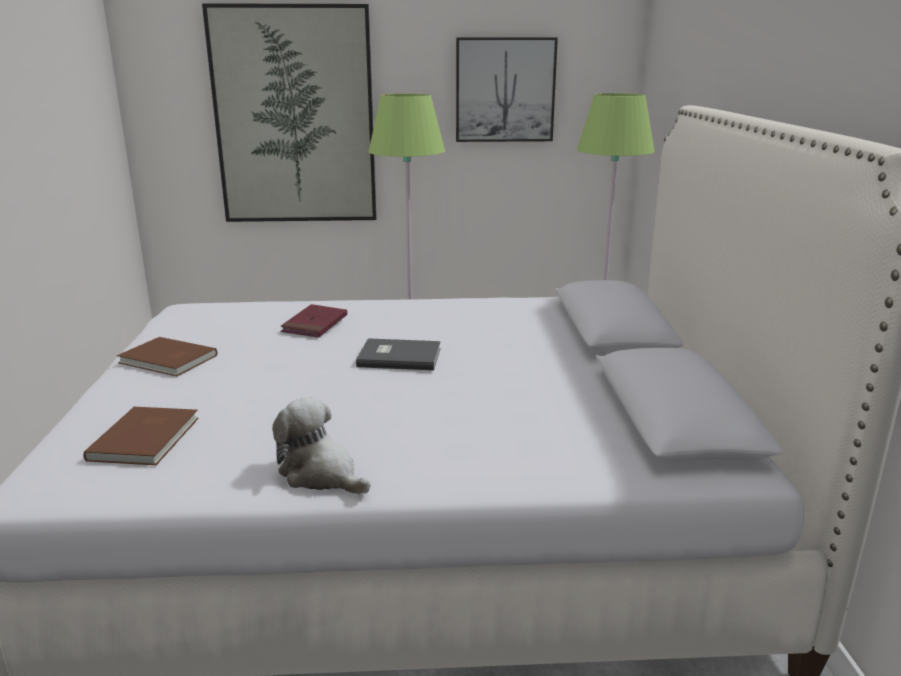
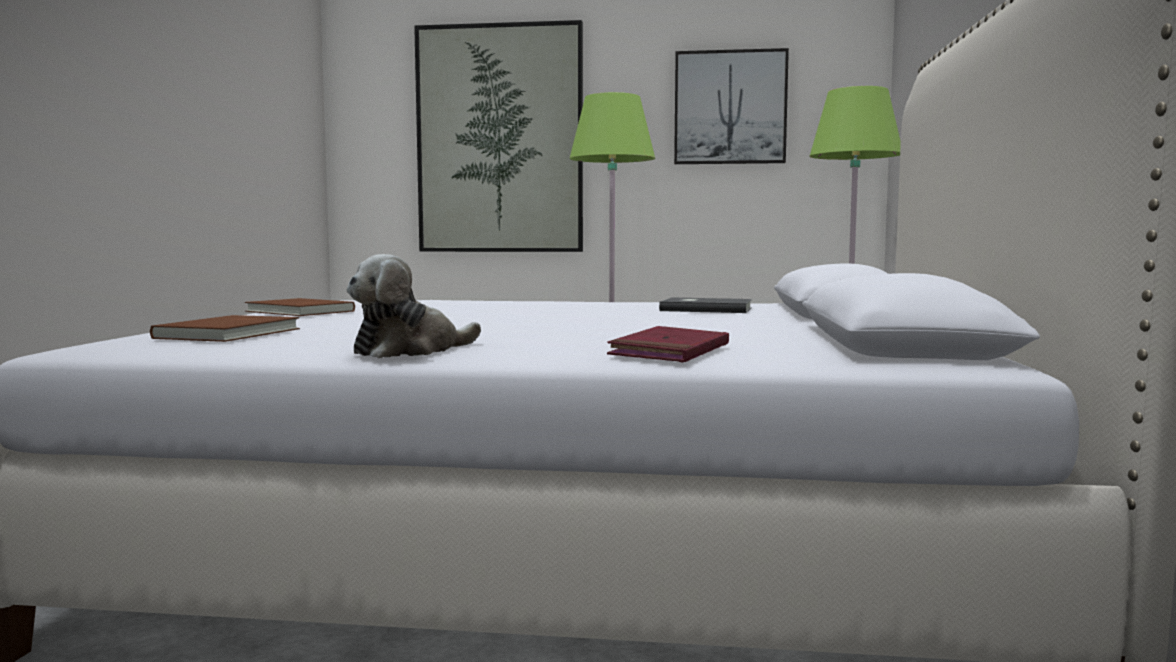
camera: 10 degrees right, 15 degrees down
plush toy [272,397,371,494] -> plush toy turned 90 degrees counterclockwise [347,254,481,358]
red book [281,304,347,338] -> red book moved to [607,326,729,362]
grey book [356,338,441,370] -> grey book moved to [659,297,752,313]

